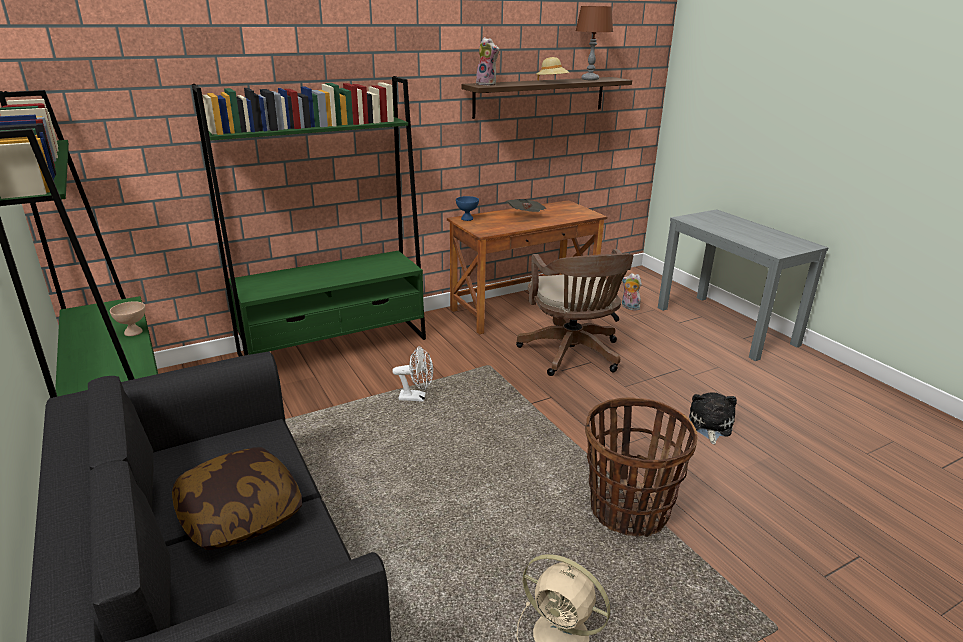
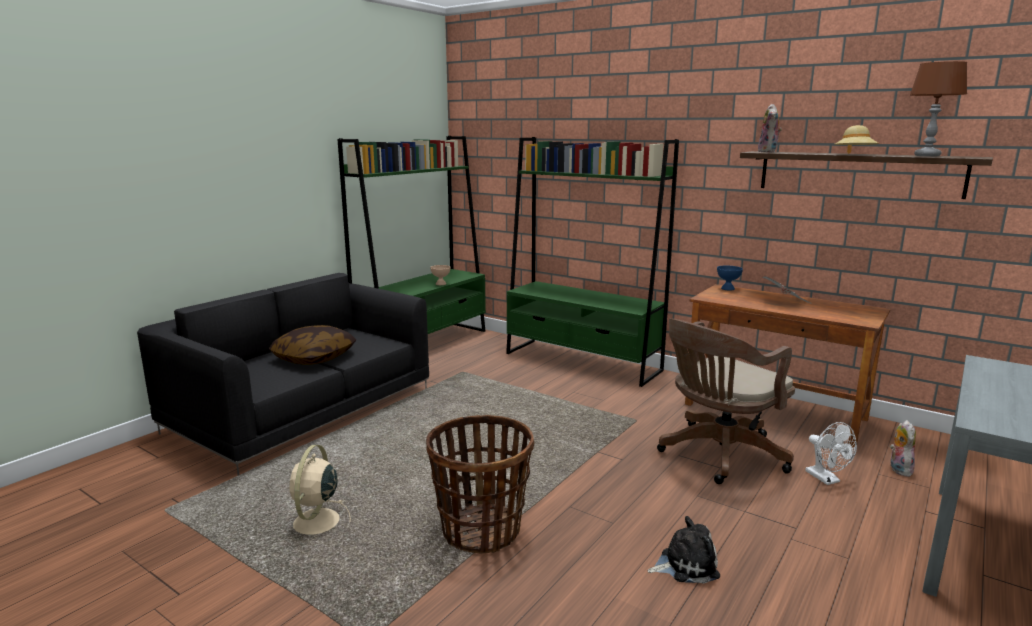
camera: 65 degrees right, 10 degrees down
white fan [392,346,433,402] -> white fan moved to [806,422,857,485]

